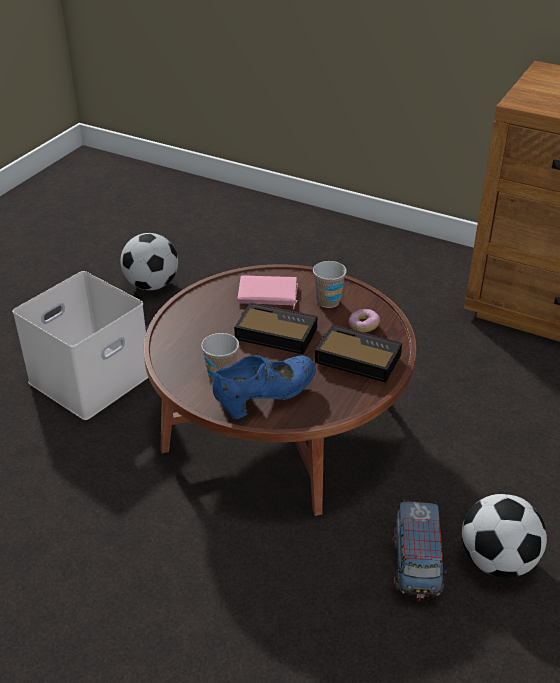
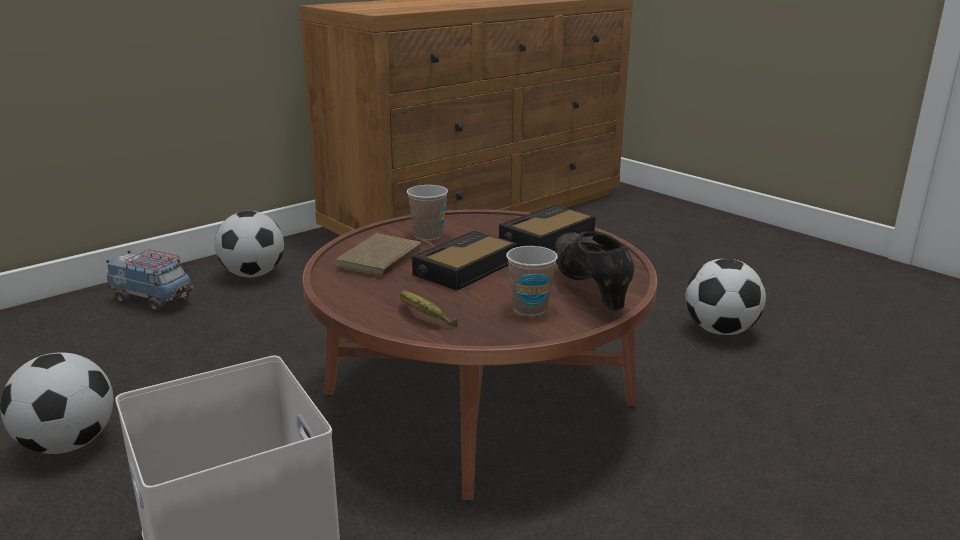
camera: 70 degrees left, 15 degrees down
blue shoe [212,355,316,419] -> black shoe [554,232,634,311]
pink book [237,276,298,309] -> brown book [336,234,435,277]
donut [349,309,380,332] -> none
toy truck [393,499,447,601] -> toy truck moved to [106,250,193,313]
none -> football [215,211,284,278]
none -> banana [400,291,458,327]

